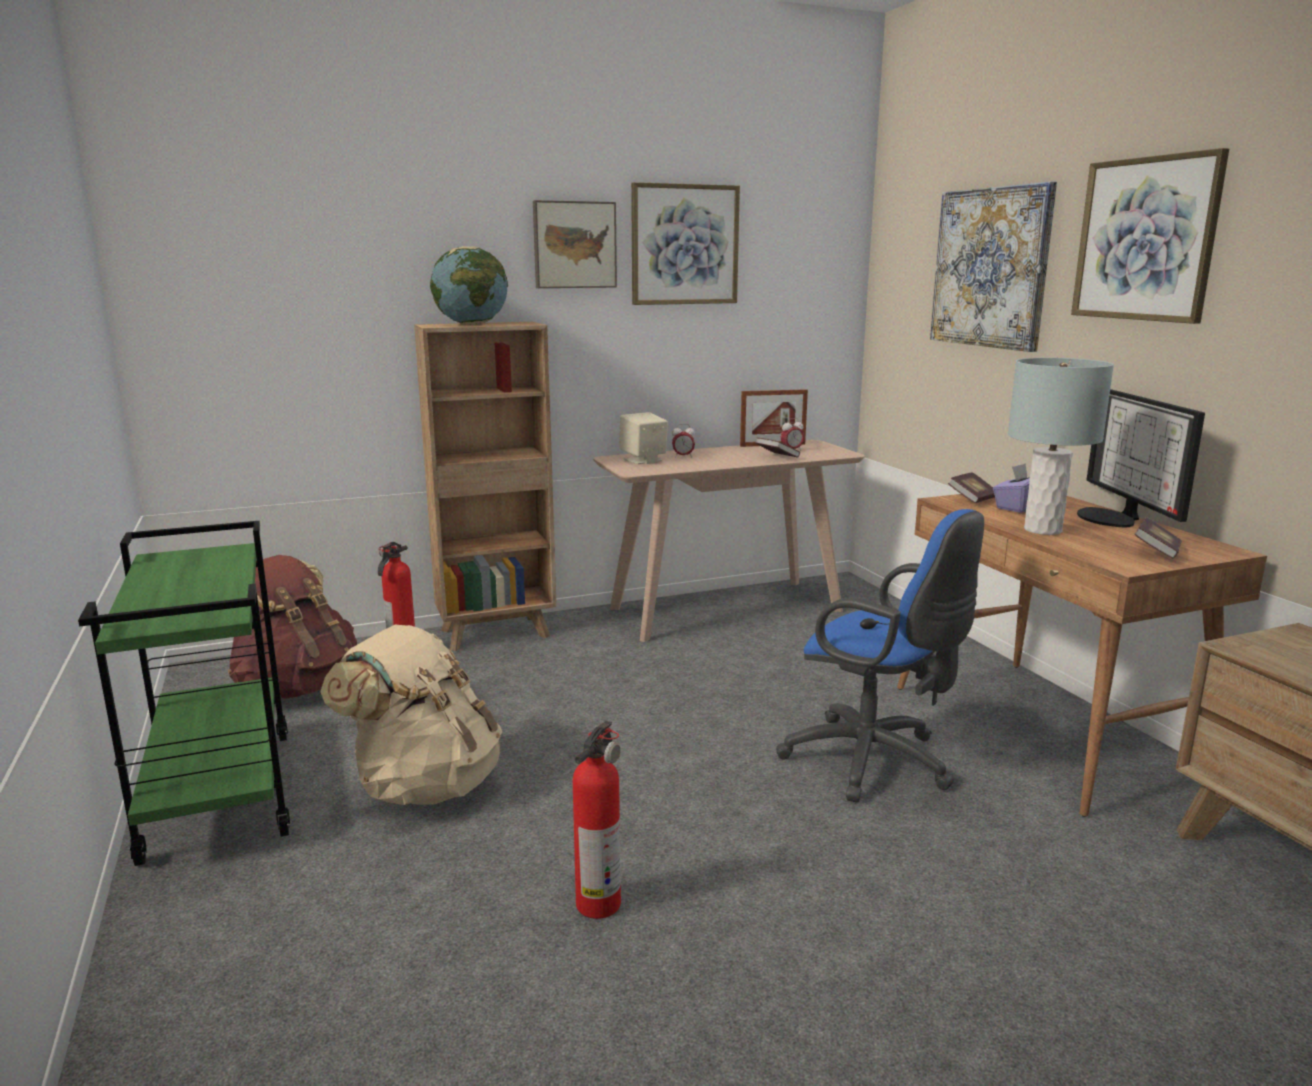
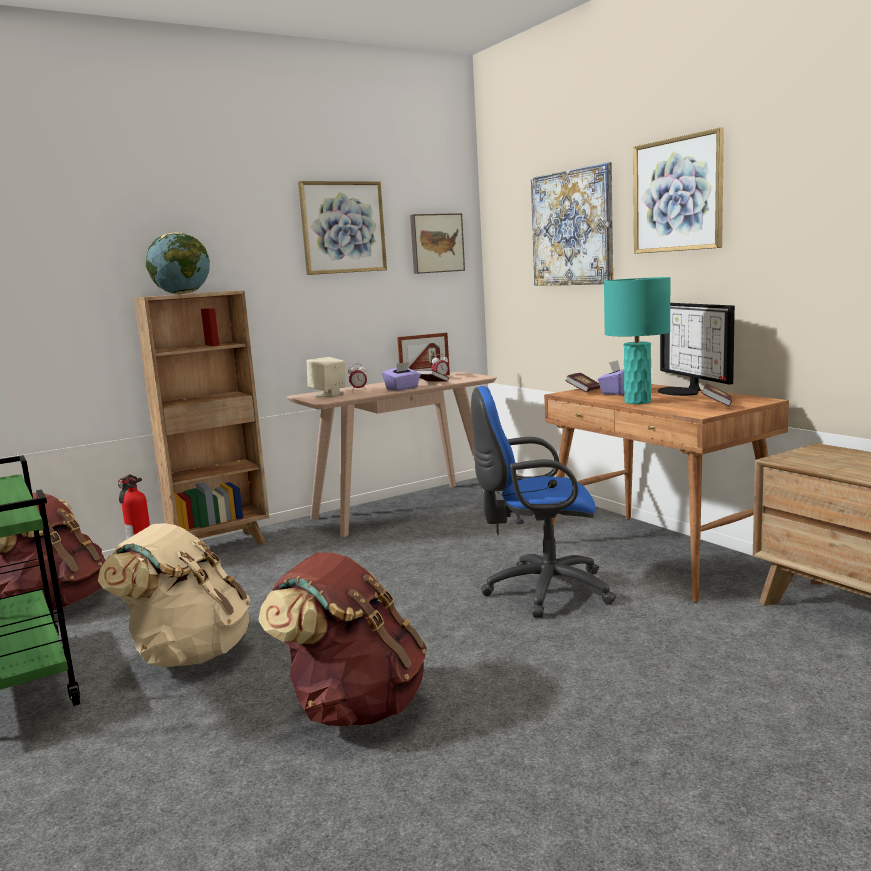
camera: 10 degrees left, 5 degrees down
picture [533,200,617,288] -> picture moved to [410,213,465,274]
fire extinguisher [573,720,621,919] -> brown backpack [258,552,427,726]
blue office chair [776,509,984,803] -> blue office chair turned 150 degrees clockwise [471,386,616,618]
grey table lamp [1008,358,1114,535] -> turquoise table lamp [604,277,671,404]
none -> purple tissue box [382,362,421,391]

